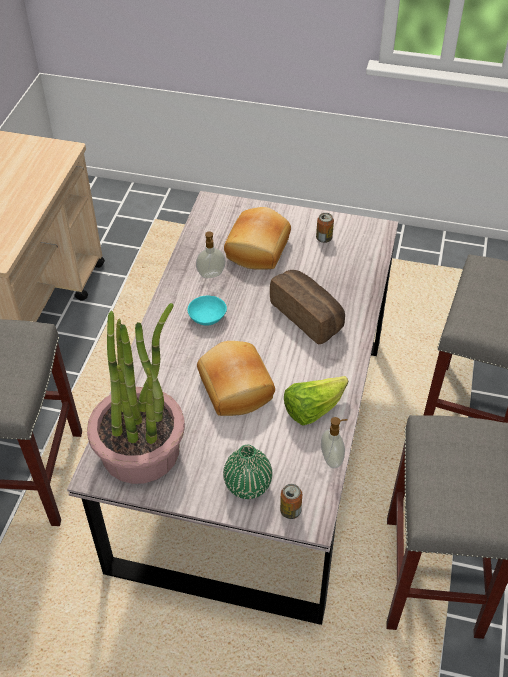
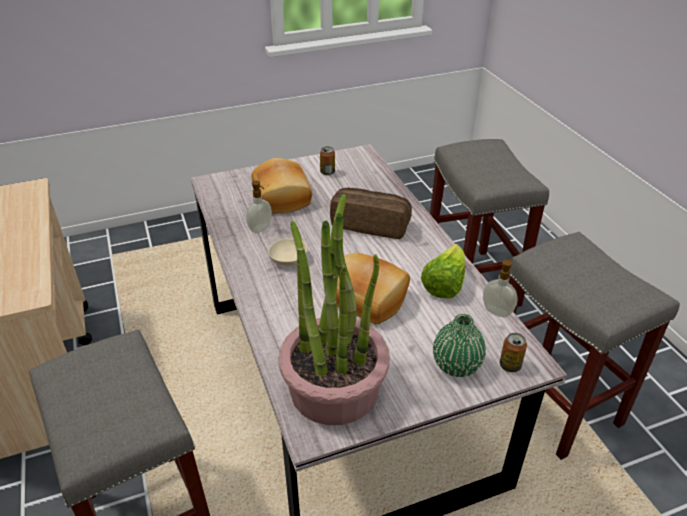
camera: 35 degrees left, 10 degrees down
turquoise bowl [188,296,227,326] -> beige bowl [268,238,307,266]

